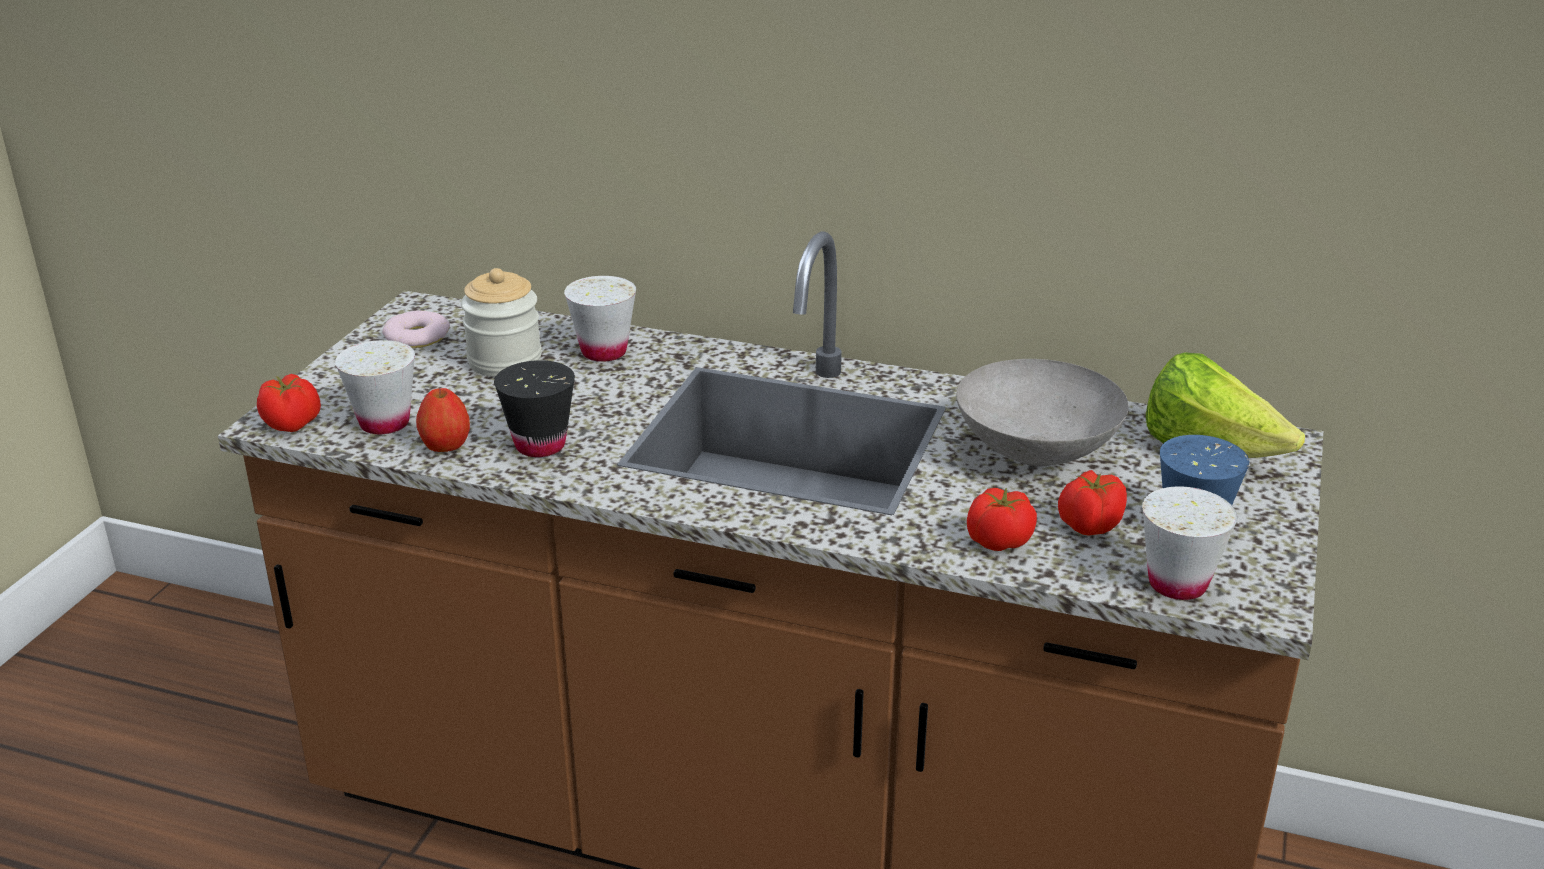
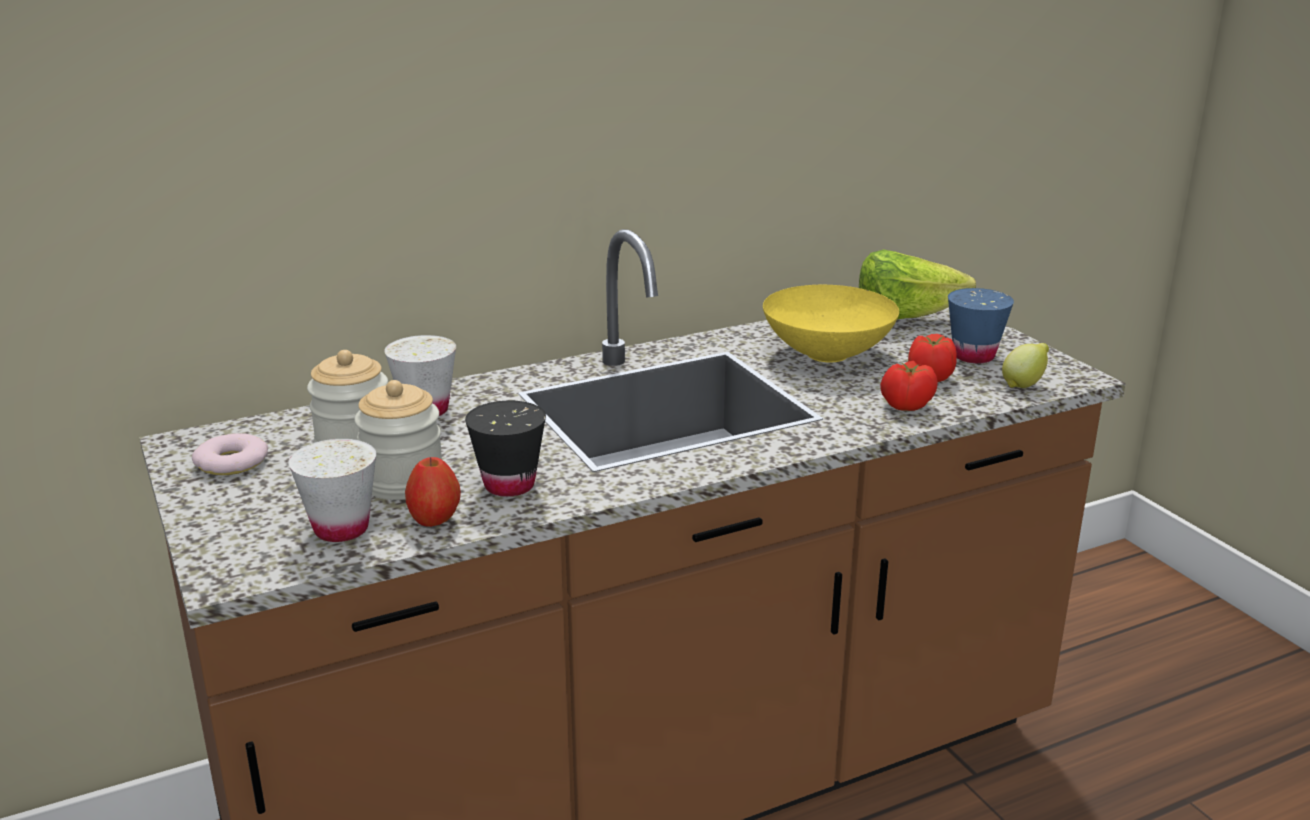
camera: 45 degrees left, 5 degrees down
tomato [257,374,321,432] -> none
grey bowl [956,359,1129,466] -> yellow bowl [763,285,899,363]
white cup [1142,487,1237,600] -> lemon [1002,343,1049,388]
none -> jar [354,380,442,500]

